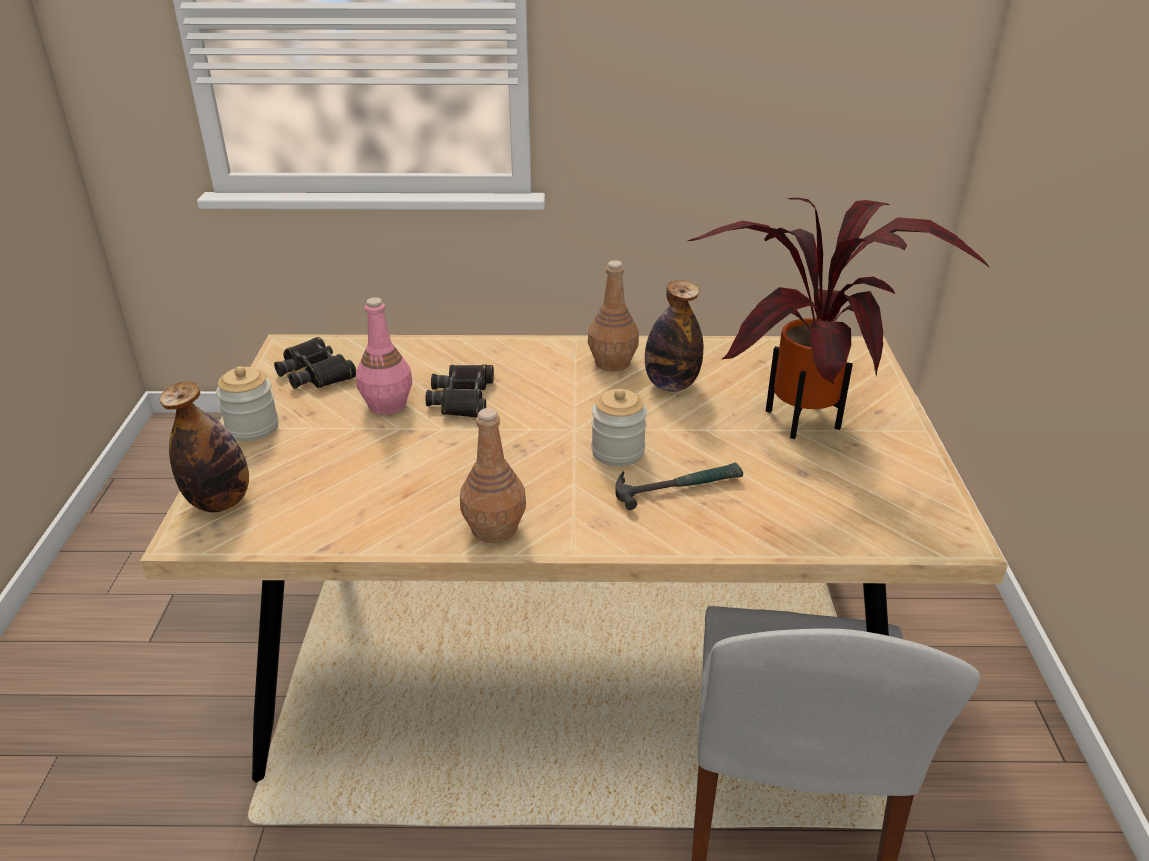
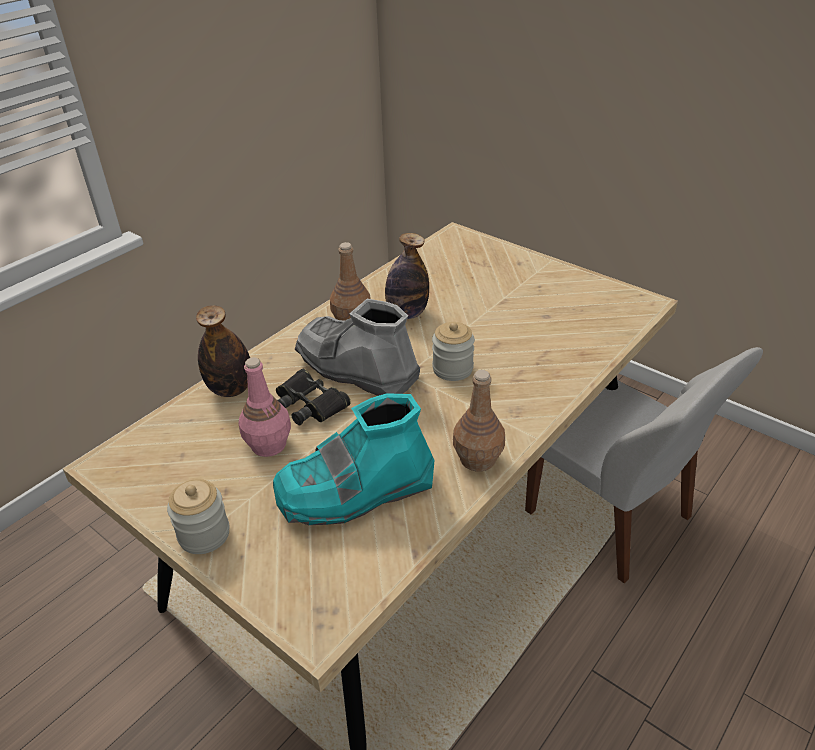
camera: 50 degrees left, 5 degrees up
bottle [159,381,249,512] -> bottle moved to [196,305,250,397]
black binoculars [274,337,356,389] -> none
hammer [615,463,743,510] -> none
potted plant [688,198,990,439] -> none
none -> turquoise boot [273,393,435,525]
none -> grey boot [294,299,420,396]

